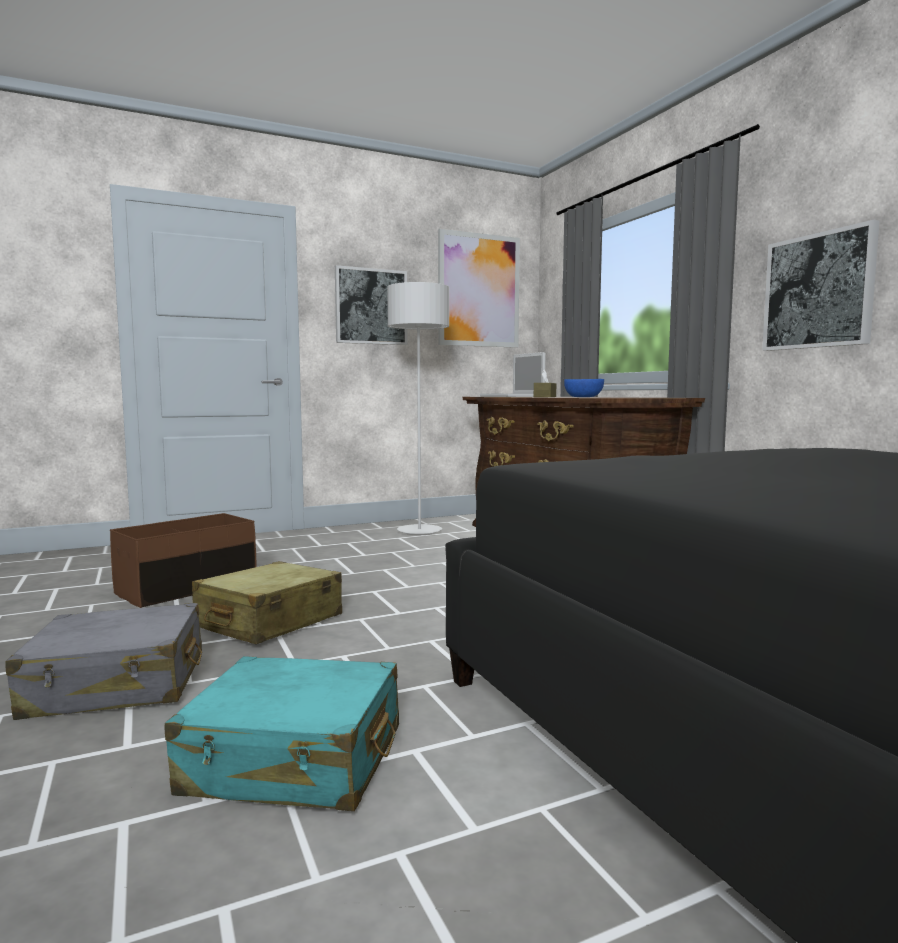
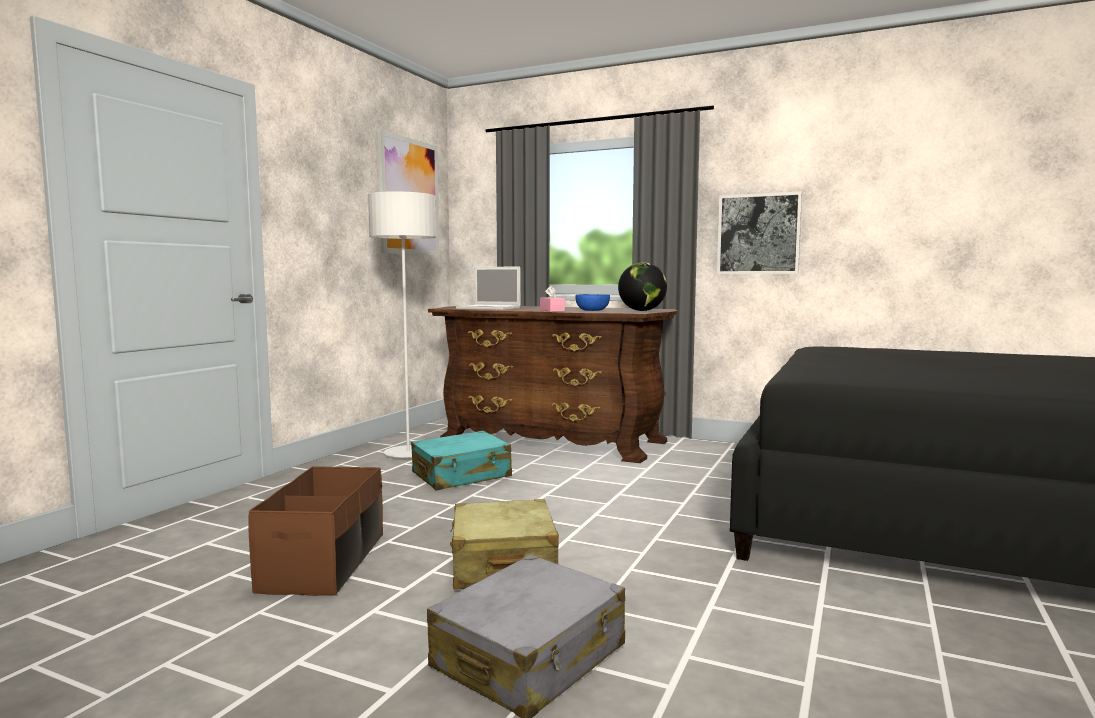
camera: 40 degrees left, 0 degrees up
turquoise suitcase [164,656,399,811] -> turquoise suitcase moved to [411,431,512,490]
picture [335,265,408,345] -> none
brown tissue box [534,370,556,397] -> pink tissue box [540,286,565,311]
none -> globe [618,262,667,311]

